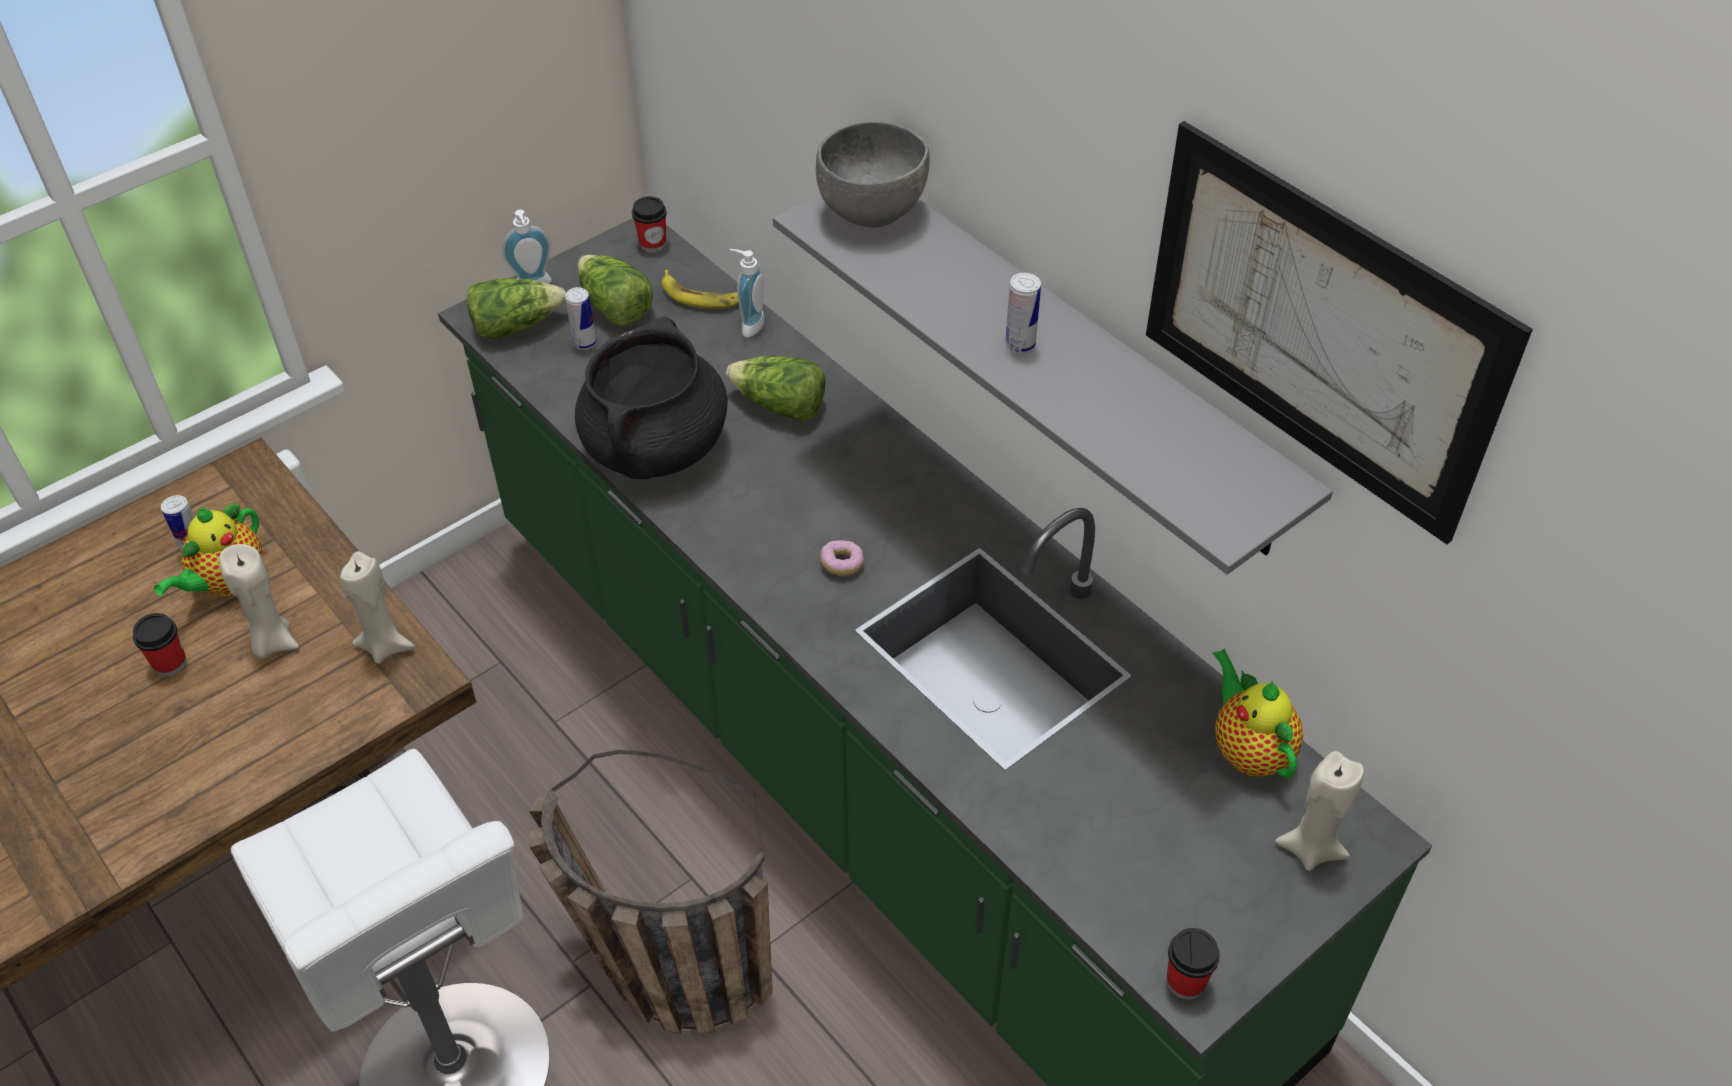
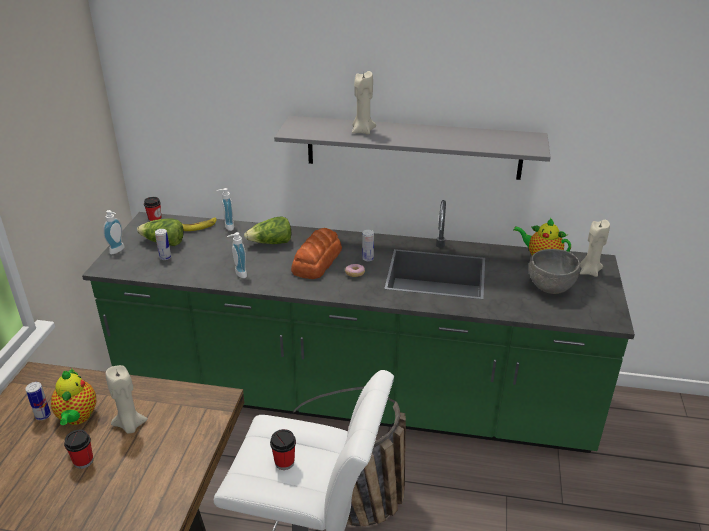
camera: 40 degrees left, 15 degrees down
beige candle [340,552,415,664] -> beige candle moved to [352,71,376,135]
lettuce [467,278,566,339] -> none
black cooking pot [575,317,728,479] -> soap dispenser [227,232,247,278]
grey bowl [816,121,930,228] -> grey bowl moved to [529,249,580,294]
can [1005,273,1041,353] -> can moved to [362,230,374,261]
picture [1146,121,1533,544] -> none
cup [1167,928,1220,999] -> cup moved to [270,429,296,470]
none -> bread [291,228,342,279]

